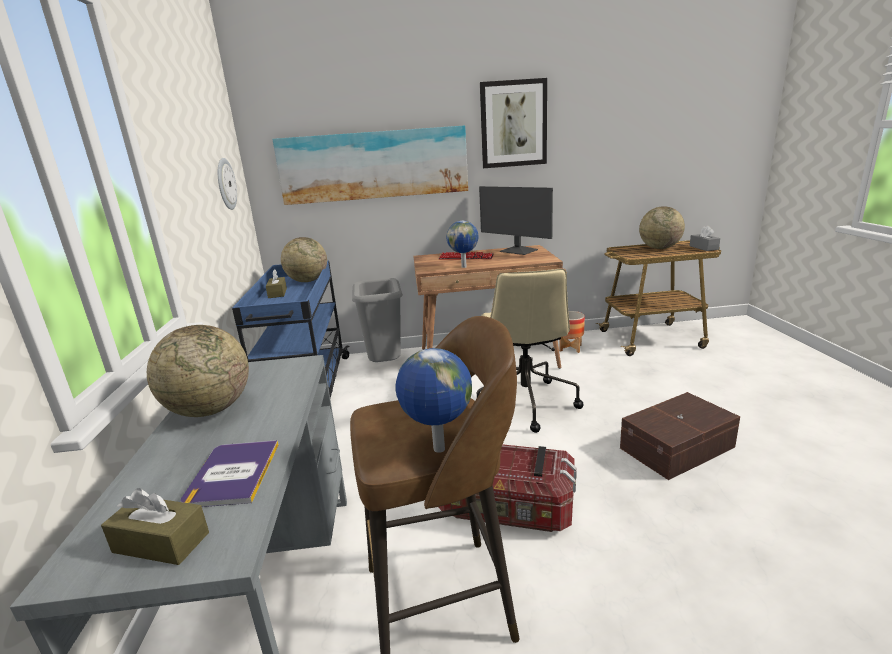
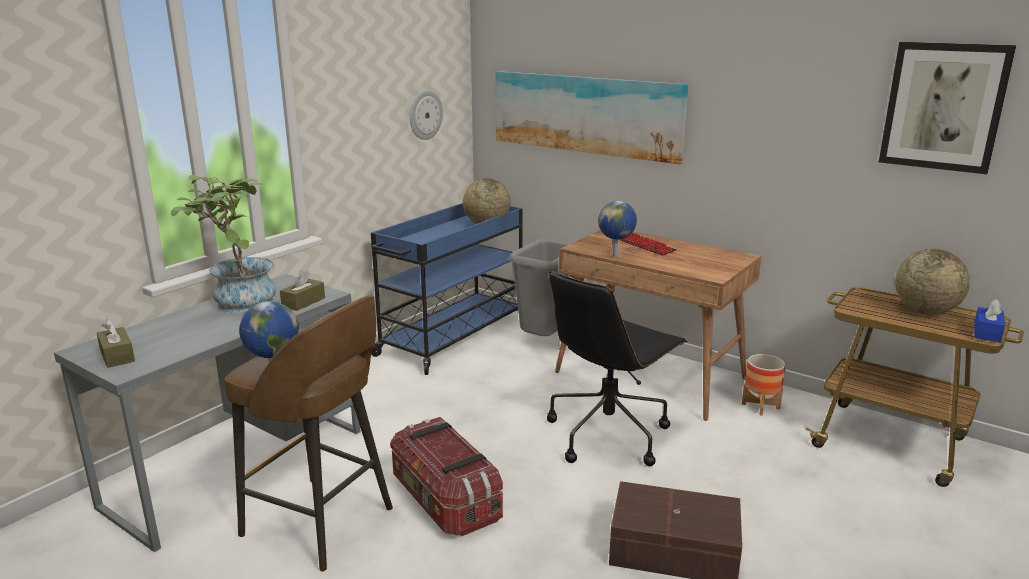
camera: 40 degrees right, 0 degrees up
globe [147,325,249,417] -> potted plant [171,175,277,314]
book [181,440,279,507] -> none
brown tissue box [266,269,287,298] -> brown tissue box moved to [280,270,325,311]
beige office chair [477,268,584,433] -> black office chair [547,271,688,466]
monitor [479,186,553,255] -> none
picture [480,78,547,168] -> picture moved to [879,42,1016,174]
grey tissue box [690,225,720,251] -> blue tissue box [974,299,1005,342]

